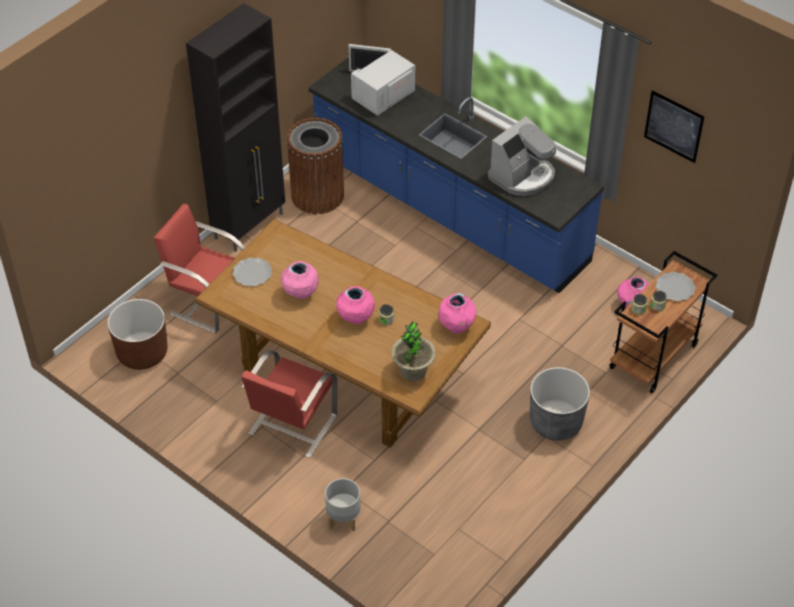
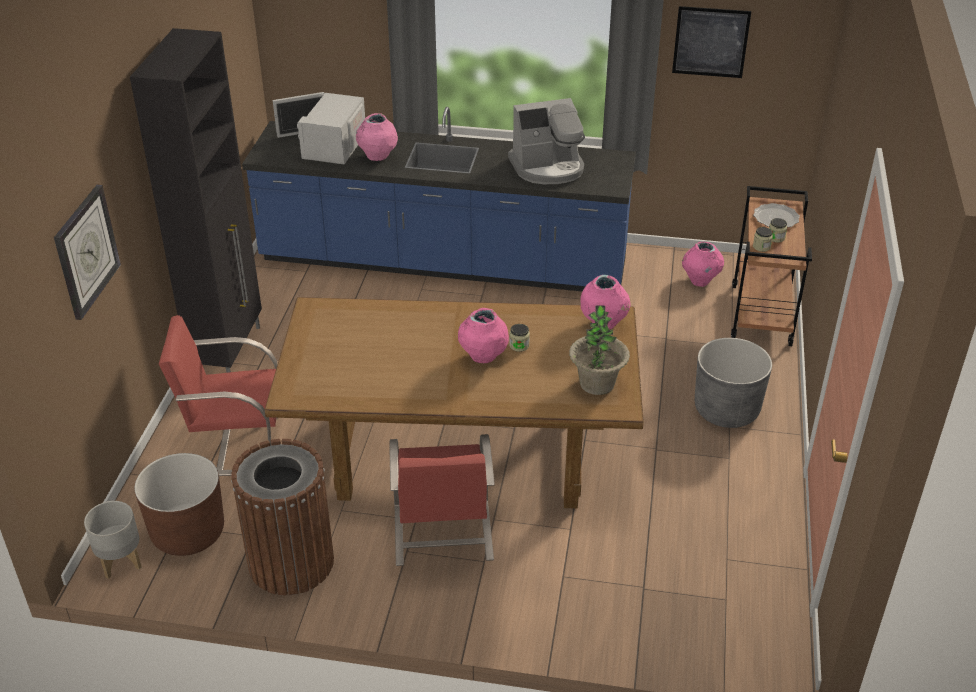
camera: 30 degrees left, 10 degrees down
plate [233,257,272,286] -> none
pink vase [281,261,319,299] -> pink vase moved to [356,113,398,161]
brown trash can [287,117,344,214] -> brown trash can moved to [231,439,334,595]
grey planter [325,478,361,532] -> grey planter moved to [84,501,141,579]
coffee machine [488,116,556,196] -> coffee machine turned 60 degrees clockwise [508,98,585,184]
none -> wall clock [54,185,121,320]

